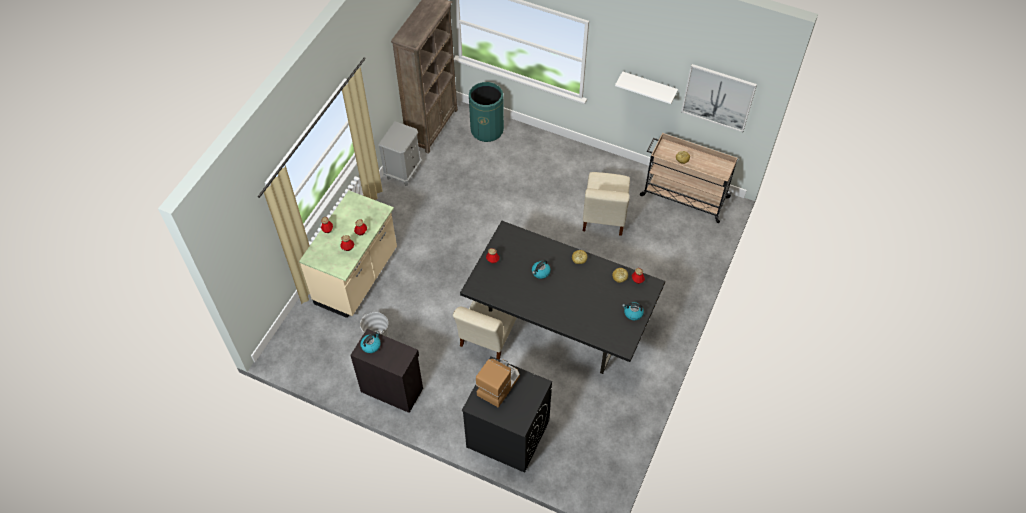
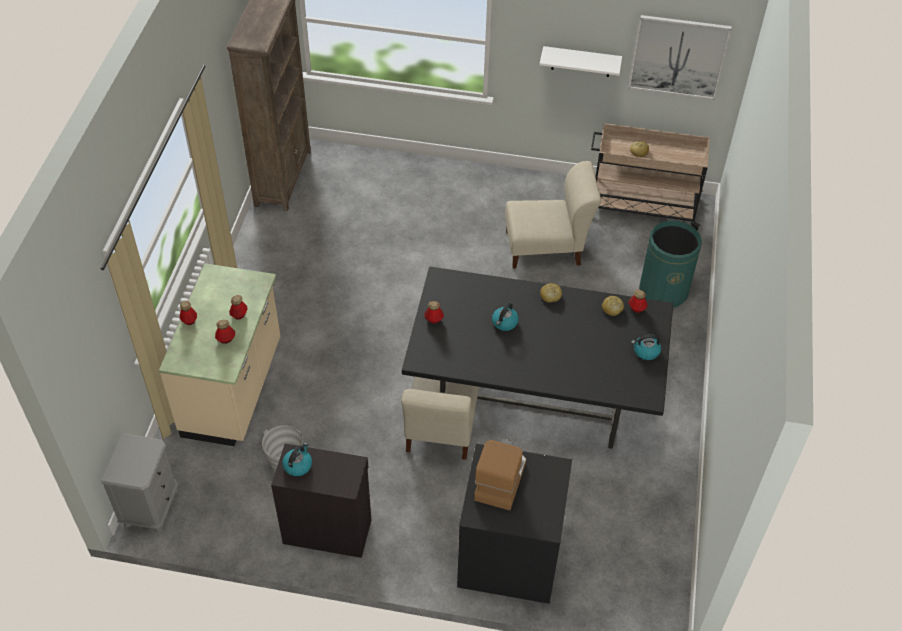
camera: 15 degrees left, 5 degrees down
grey nightstand [378,121,422,186] -> grey nightstand moved to [101,433,178,534]
green trash can [469,82,504,142] -> green trash can moved to [639,220,702,308]
beige chair [583,172,630,236] -> beige chair turned 90 degrees counterclockwise [505,161,601,269]

